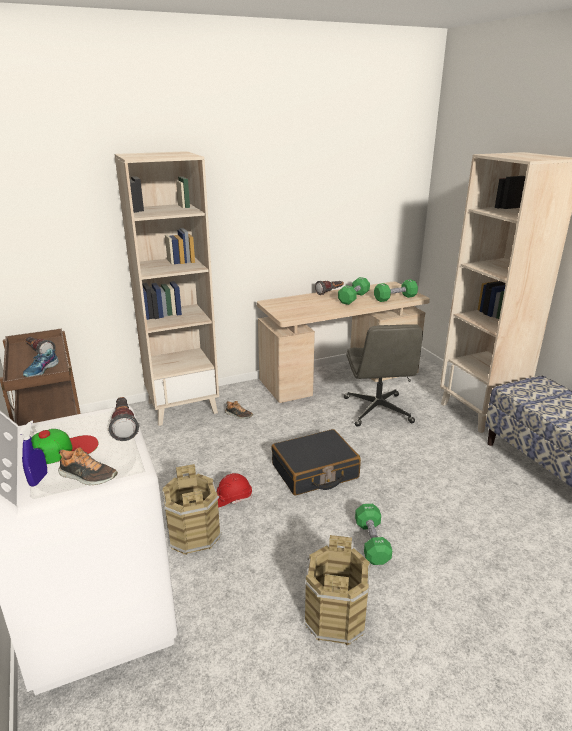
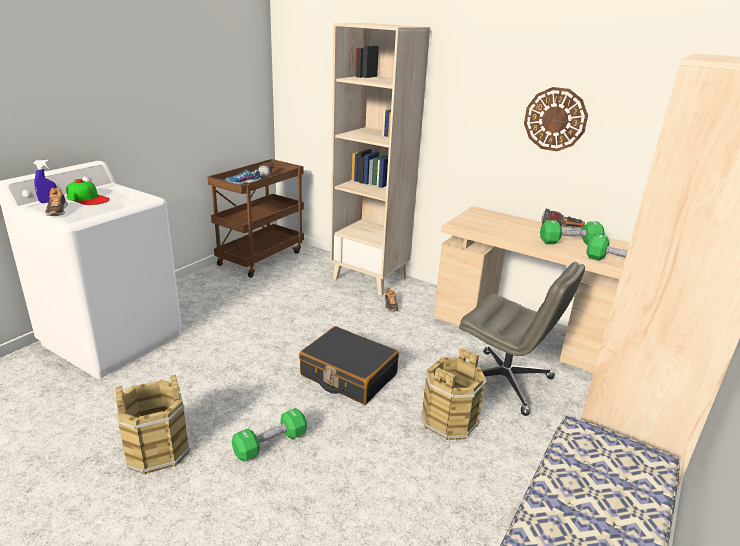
camera: 55 degrees right, 0 degrees up
flashlight [108,397,139,441] -> none
brown bucket [162,464,222,555] -> brown bucket moved to [421,348,487,440]
red hard hat [216,473,252,507] -> none
grey office chair [344,324,423,427] -> grey office chair turned 105 degrees counterclockwise [459,262,585,416]
none -> wall clock [524,87,588,151]

